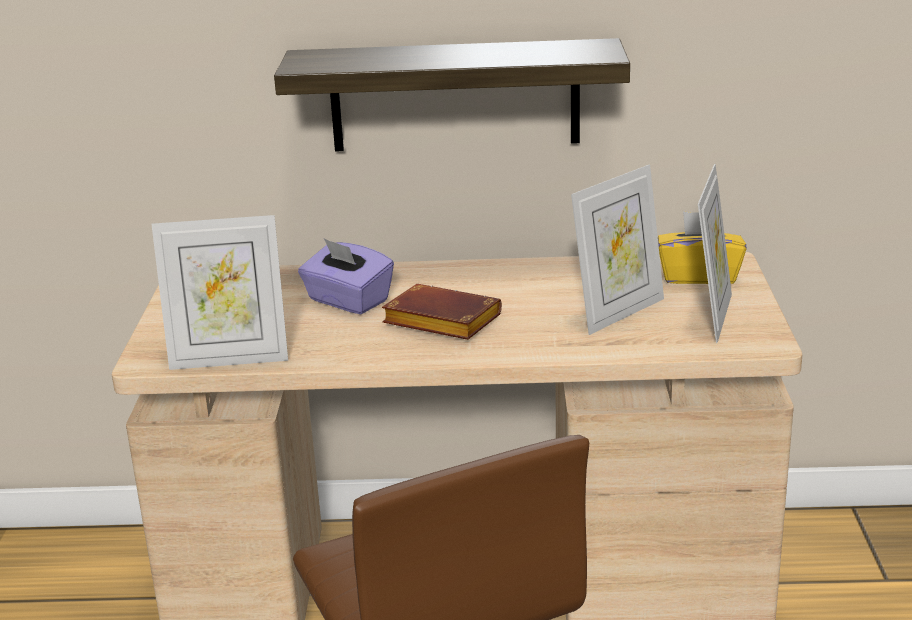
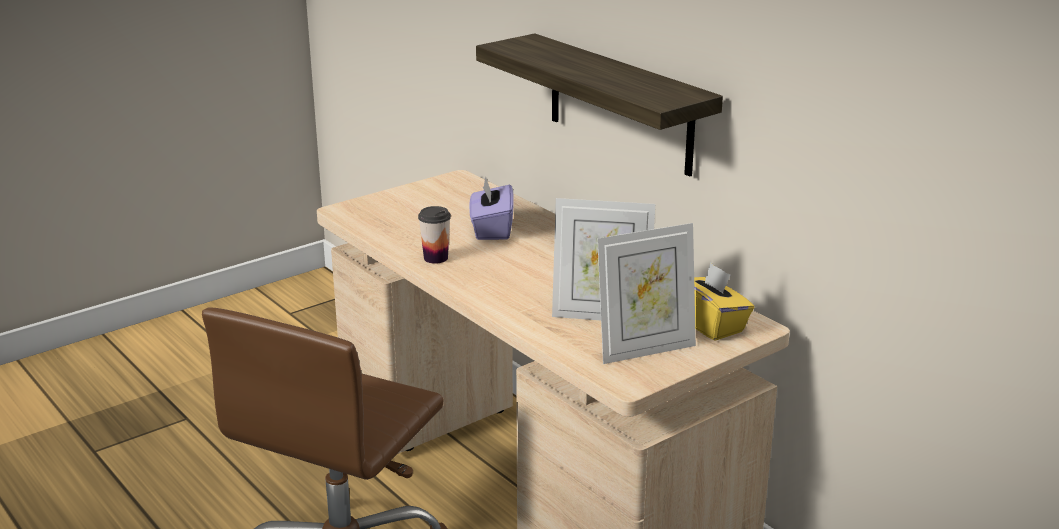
camera: 50 degrees right, 0 degrees up
picture frame [151,215,288,370] -> none
brown book [382,284,502,340] -> none
none -> cup [418,206,451,264]

